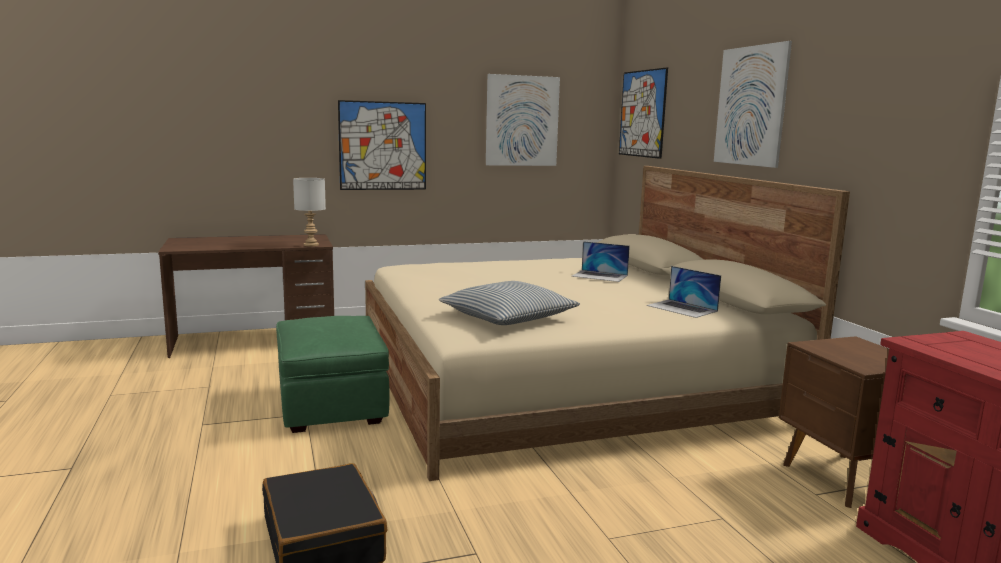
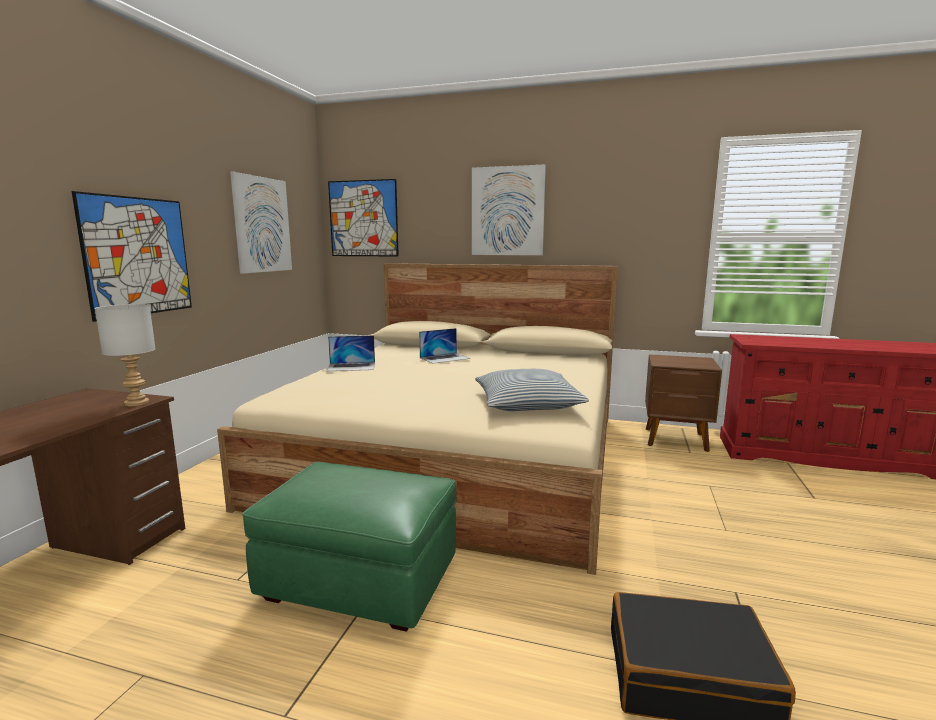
camera: 55 degrees left, 0 degrees up
laptop [647,266,721,318] -> laptop moved to [326,335,375,371]

